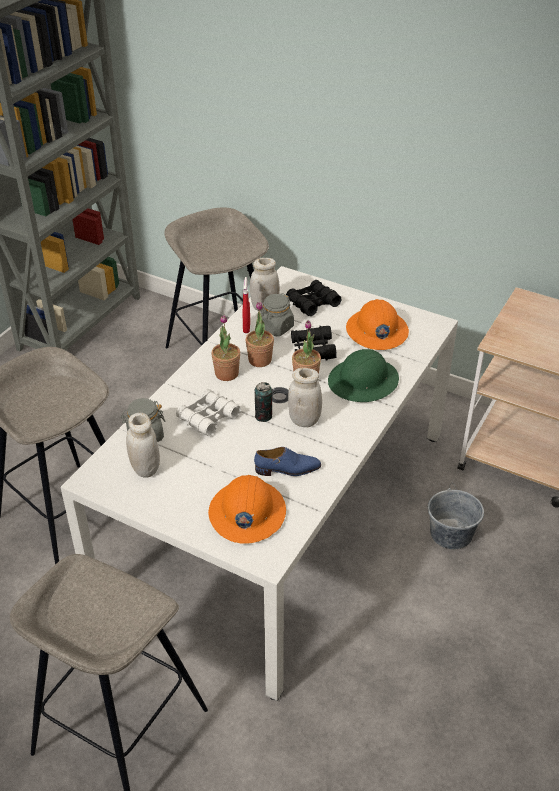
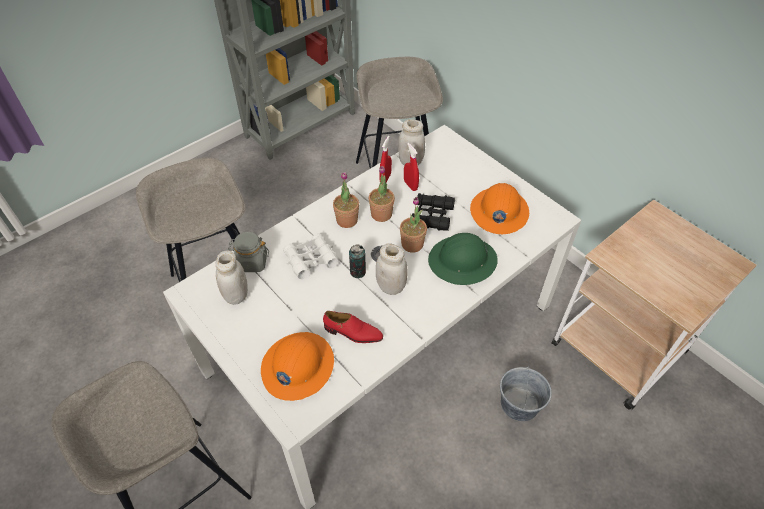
camera: 20 degrees right, 10 degrees up
blue shoe [254,447,321,476] -> red shoe [323,311,383,343]
grey jar [261,293,294,336] -> red spray bottle [404,143,419,191]
black binoculars [286,280,342,316] -> none

